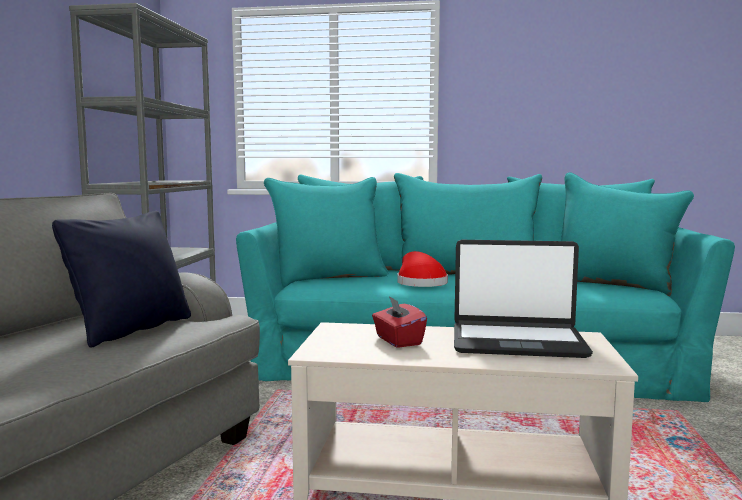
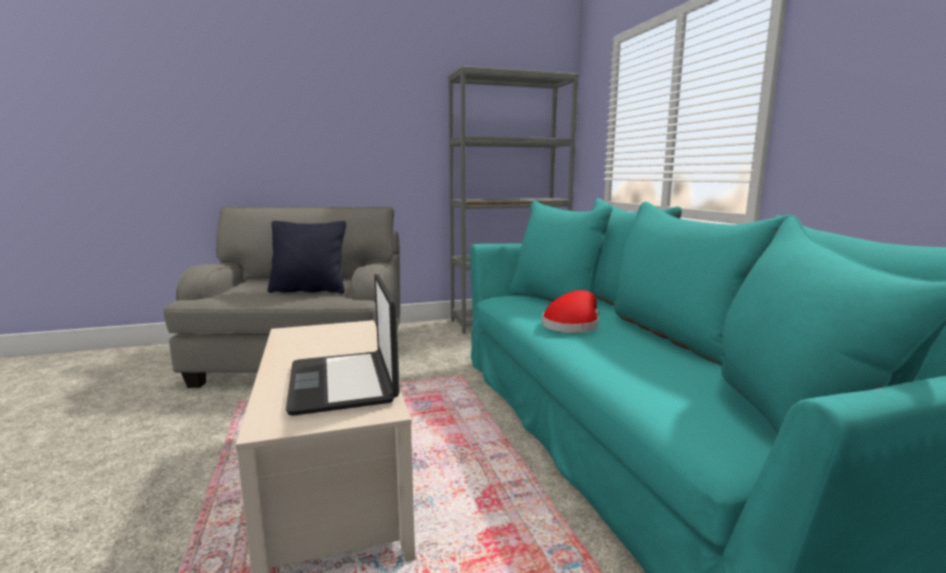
camera: 65 degrees right, 5 degrees up
red tissue box [372,296,427,348] -> none

